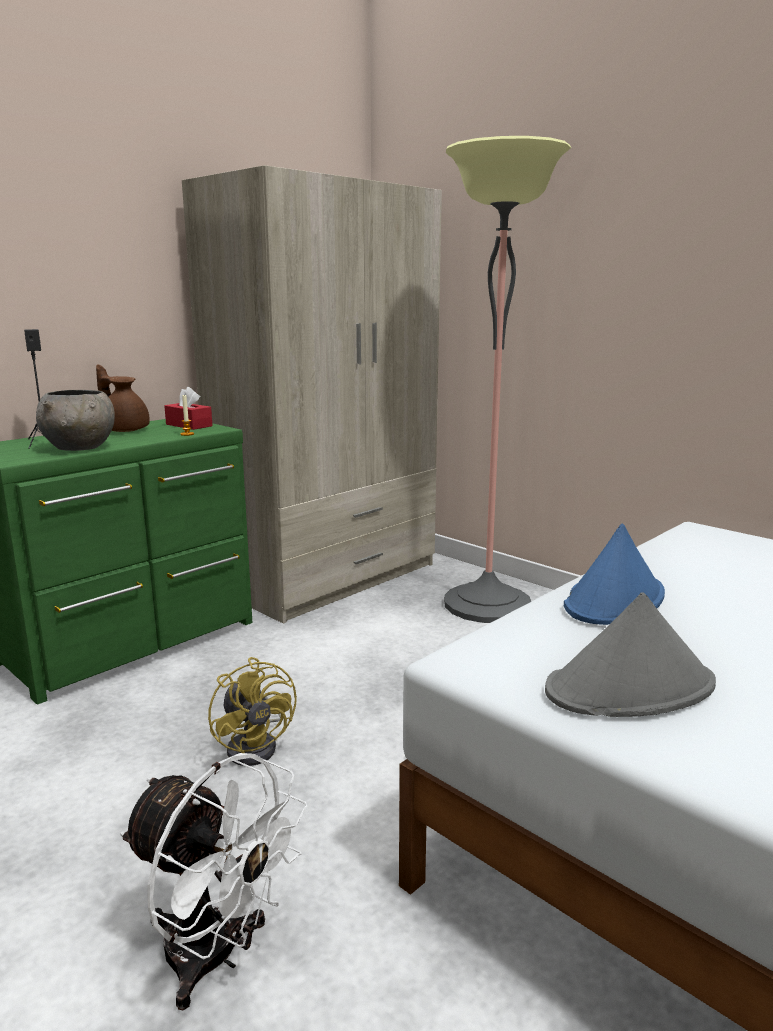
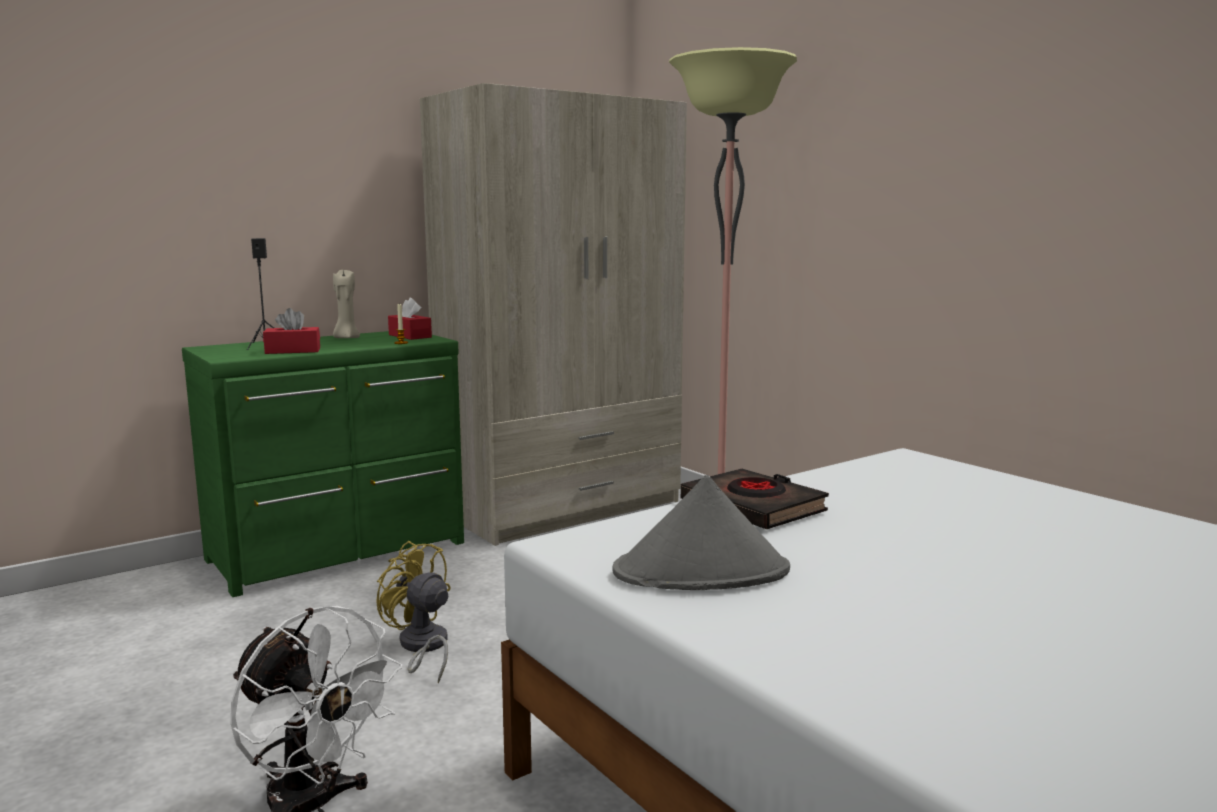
camera: 10 degrees right, 5 degrees down
grey bowl [36,390,115,451] -> red tissue box [263,308,320,354]
brown teapot [96,364,150,432] -> beige candle [333,270,360,338]
yellow fan [208,657,297,766] -> yellow fan turned 150 degrees clockwise [376,541,451,684]
blue hat [564,523,665,625] -> black book [681,469,829,529]

